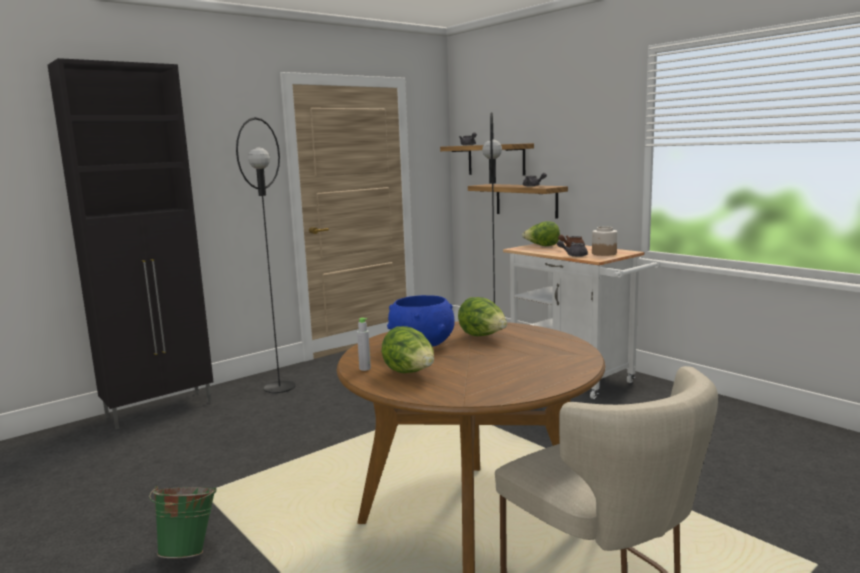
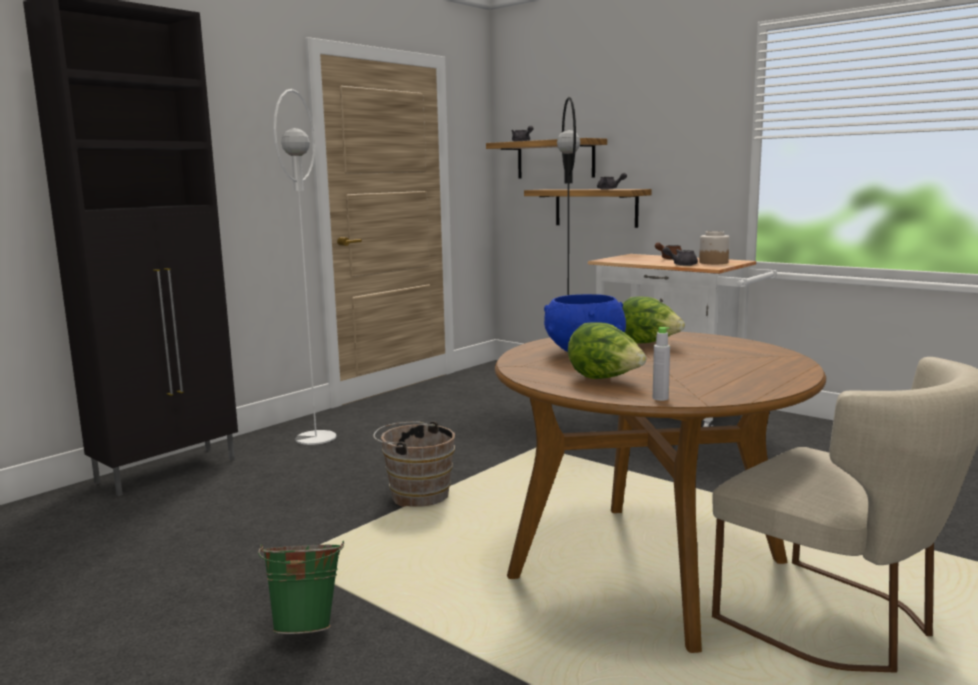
camera: 10 degrees left, 0 degrees up
black floor lamp [236,117,296,393] -> white floor lamp [273,89,337,445]
grey bottle [357,318,371,371] -> grey bottle moved to [653,327,670,401]
lettuce [522,221,560,246] -> none
none -> brown bucket [373,421,455,507]

